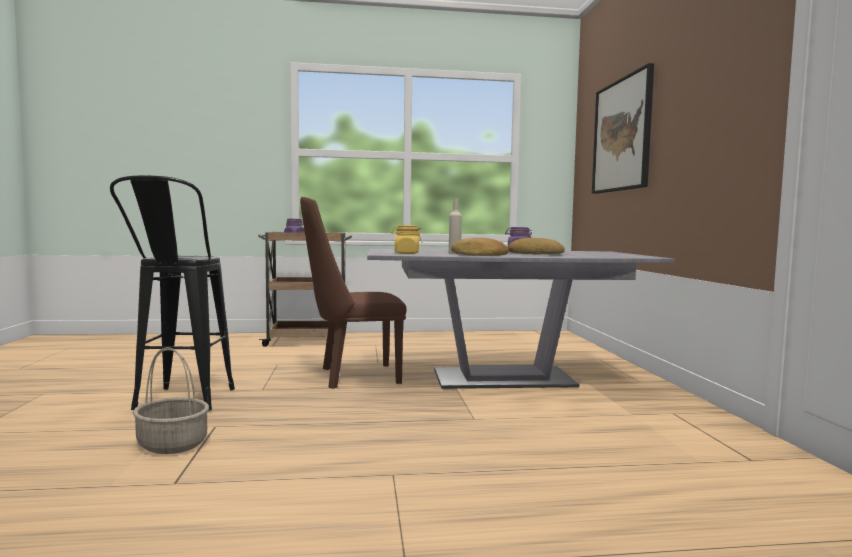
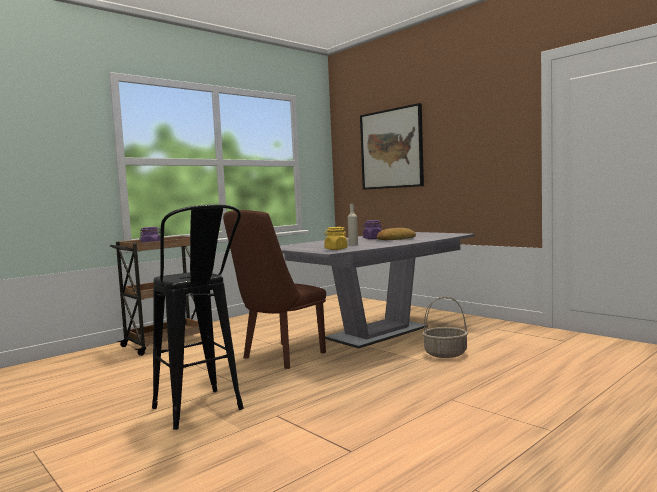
camera: 35 degrees left, 0 degrees up
basket [133,347,209,454] -> basket moved to [423,296,468,358]
bread [451,238,509,256] -> none

